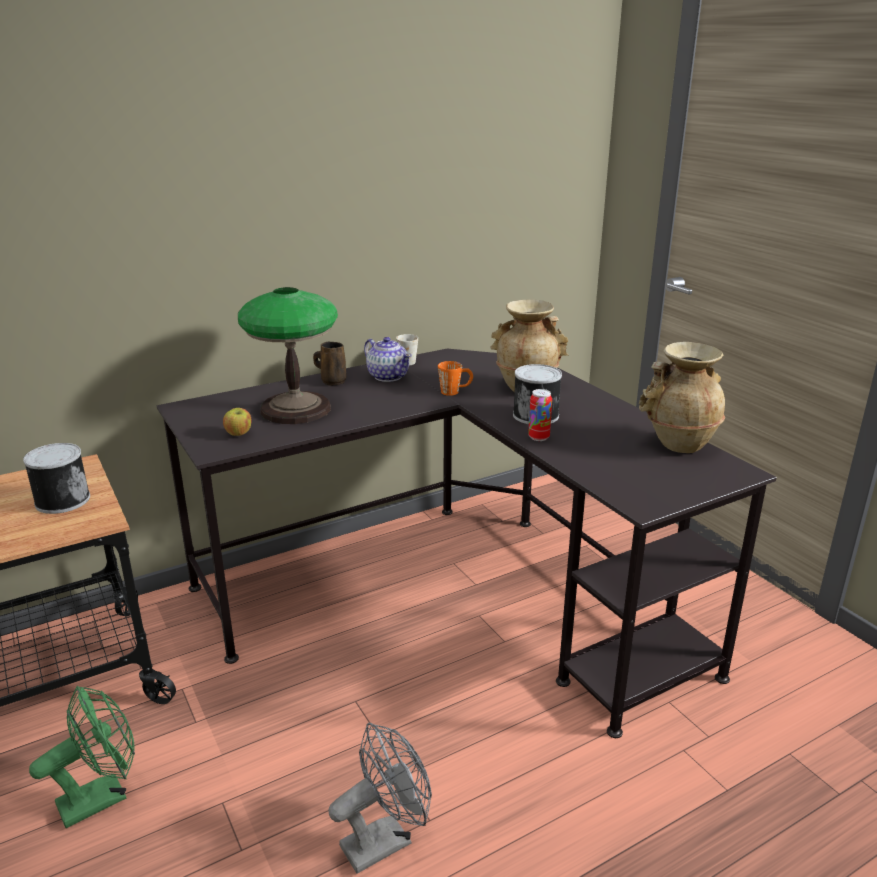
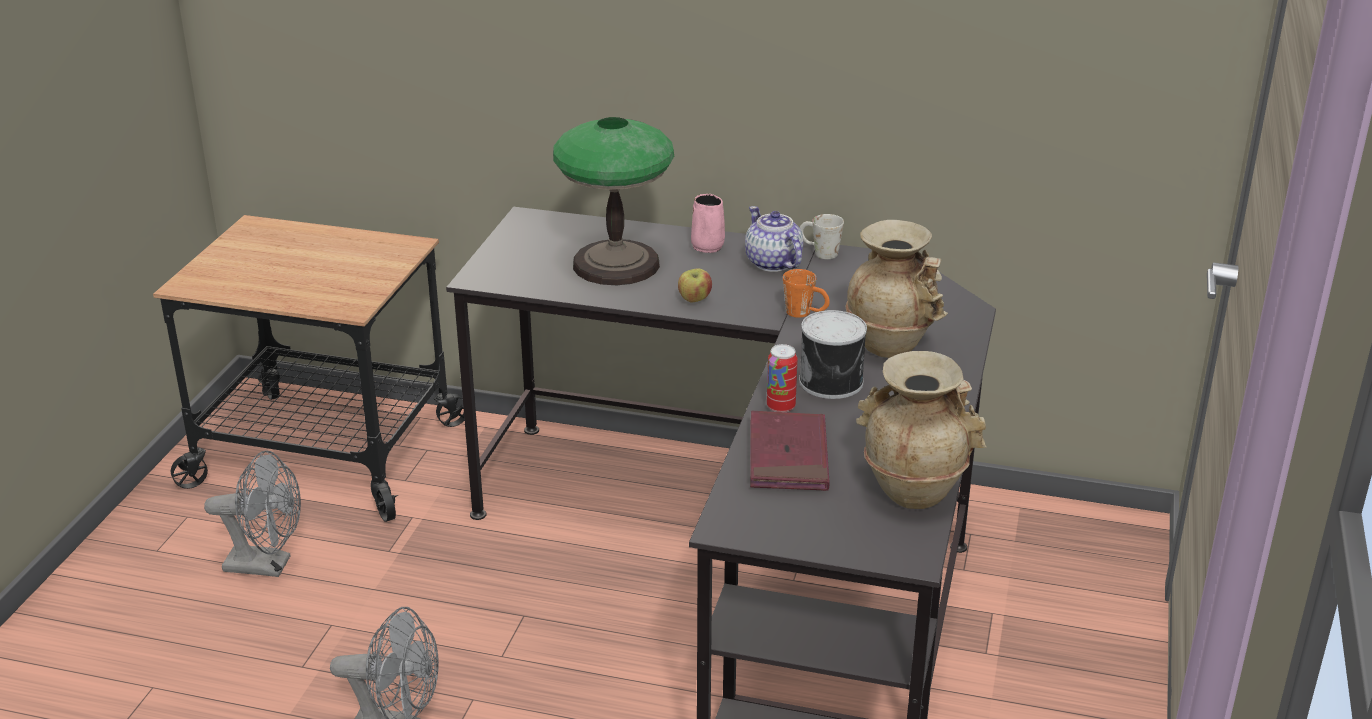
camera: 45 degrees right, 5 degrees up
can [23,443,90,514] -> none
green fan [29,686,135,828] -> grey fan [204,450,301,577]
apple [223,408,251,436] -> apple moved to [678,269,712,302]
brown mug [313,342,346,385] -> pink mug [691,194,725,253]
teapot [364,337,412,382] -> teapot turned 150 degrees clockwise [745,206,803,272]
none -> red book [750,411,830,491]

